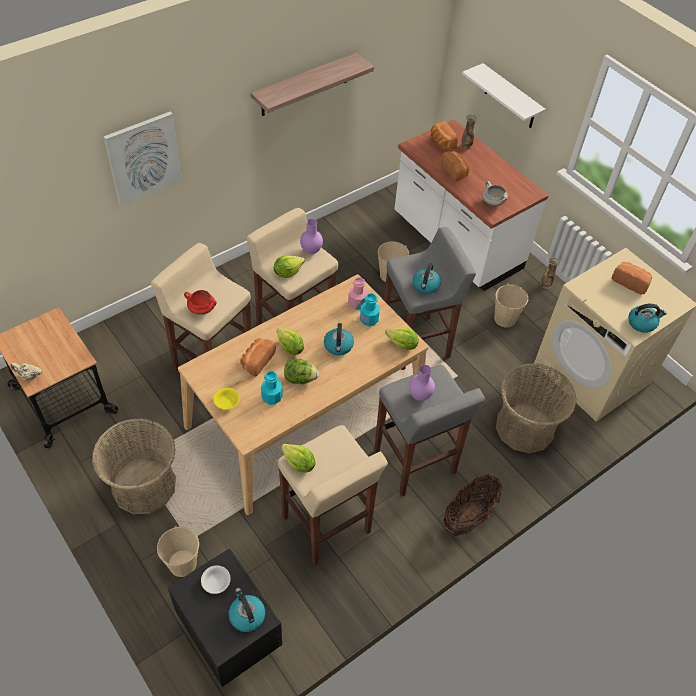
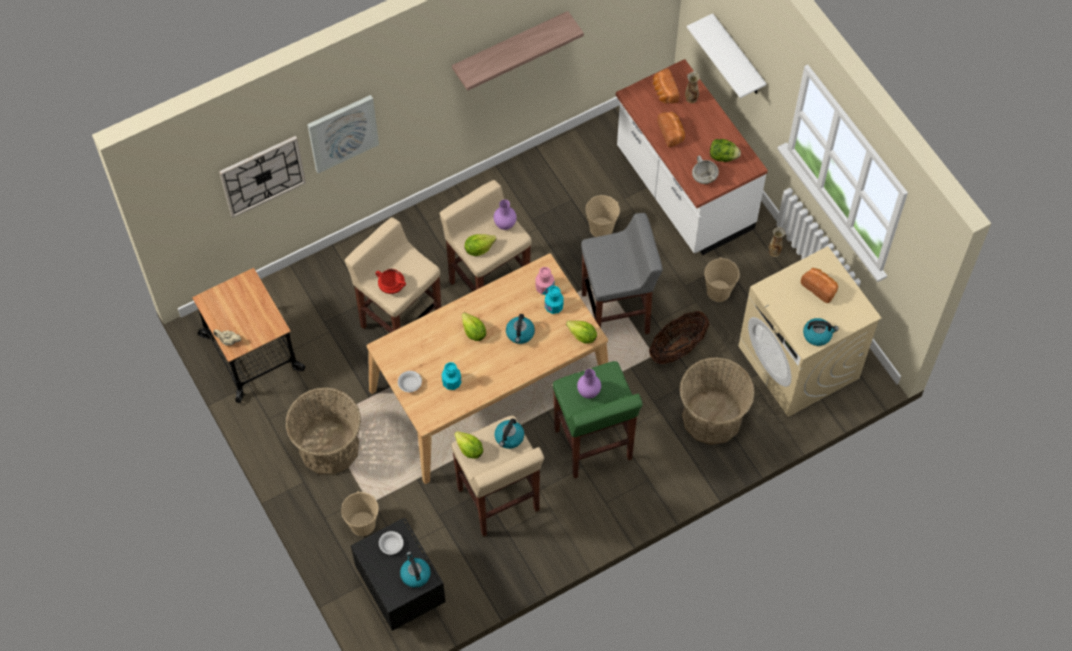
camera: 10 degrees right, 10 degrees up
yellow bowl [213,388,240,410] -> white bowl [398,371,422,392]
bread [240,338,276,377] -> none
lettuce [284,359,319,384] -> lettuce moved to [710,139,741,162]
grey stool [374,365,485,496] -> green stool [553,361,643,479]
kettle [413,263,441,294] -> kettle moved to [494,418,524,449]
basket [443,474,502,536] -> basket moved to [649,311,709,364]
none -> wall clock [219,136,306,218]

